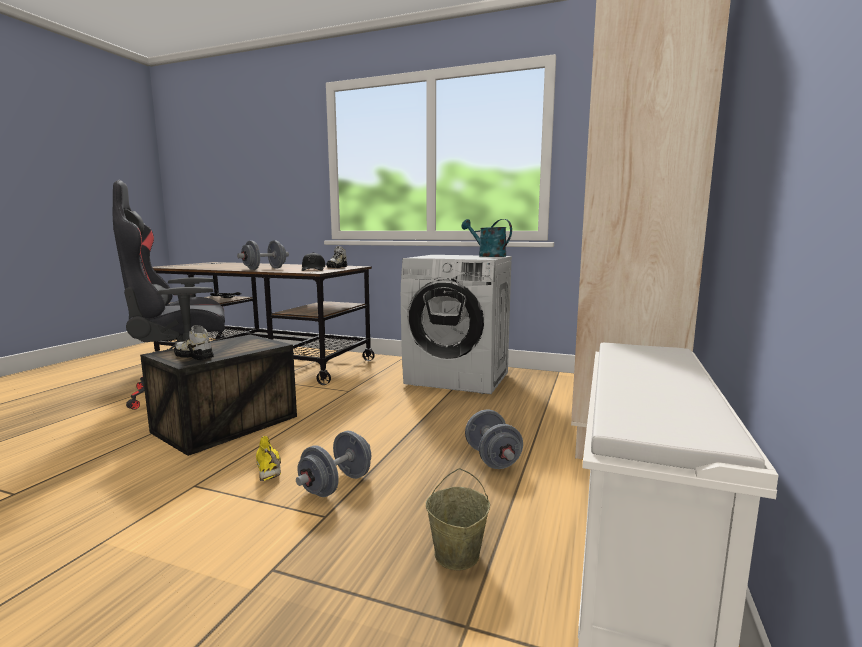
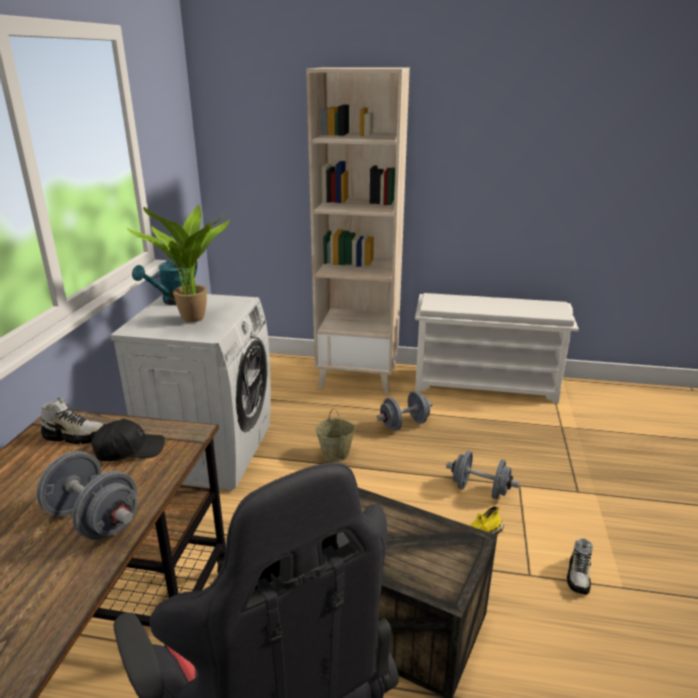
camera: 100 degrees left, 15 degrees up
shoe [174,325,214,360] -> shoe moved to [567,538,593,595]
beige bucket [426,468,490,571] -> beige bucket moved to [315,409,356,462]
none -> potted plant [127,205,230,322]

